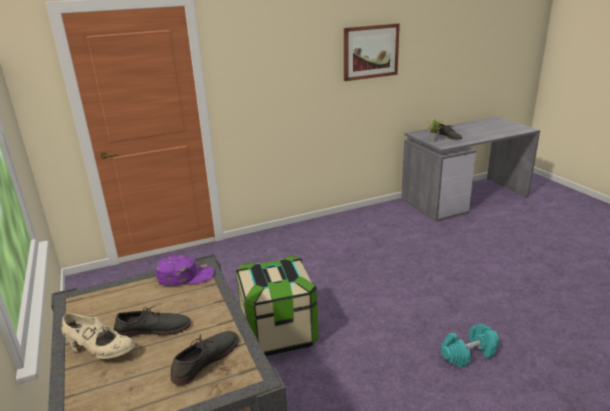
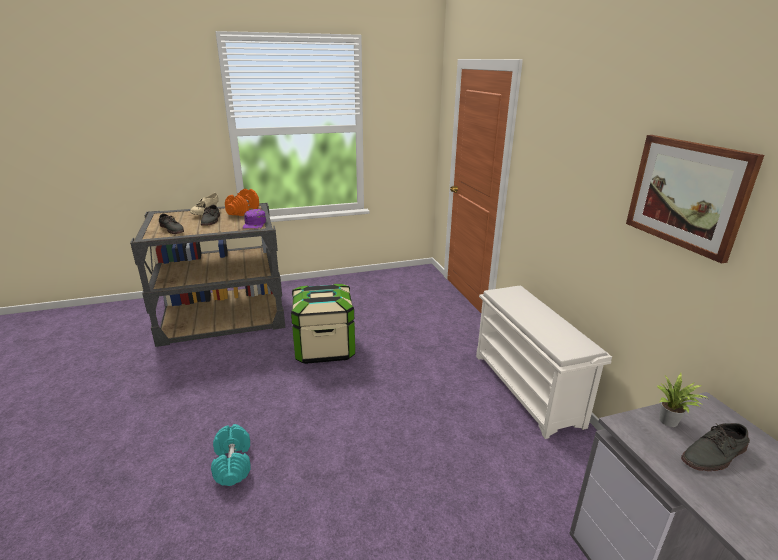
camera: 95 degrees right, 0 degrees up
none -> orange dumbbell [225,188,259,216]
none -> white shoe rack [476,286,612,439]

